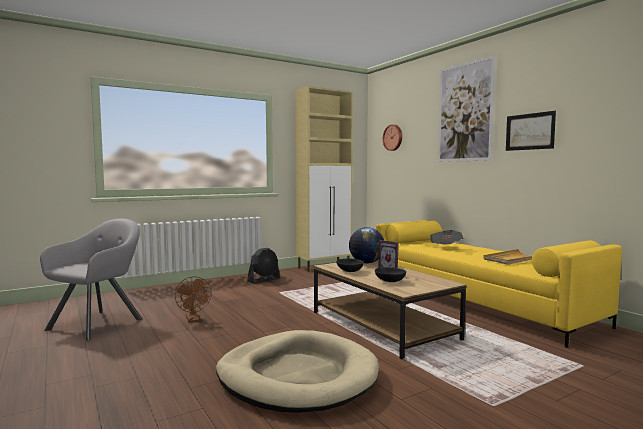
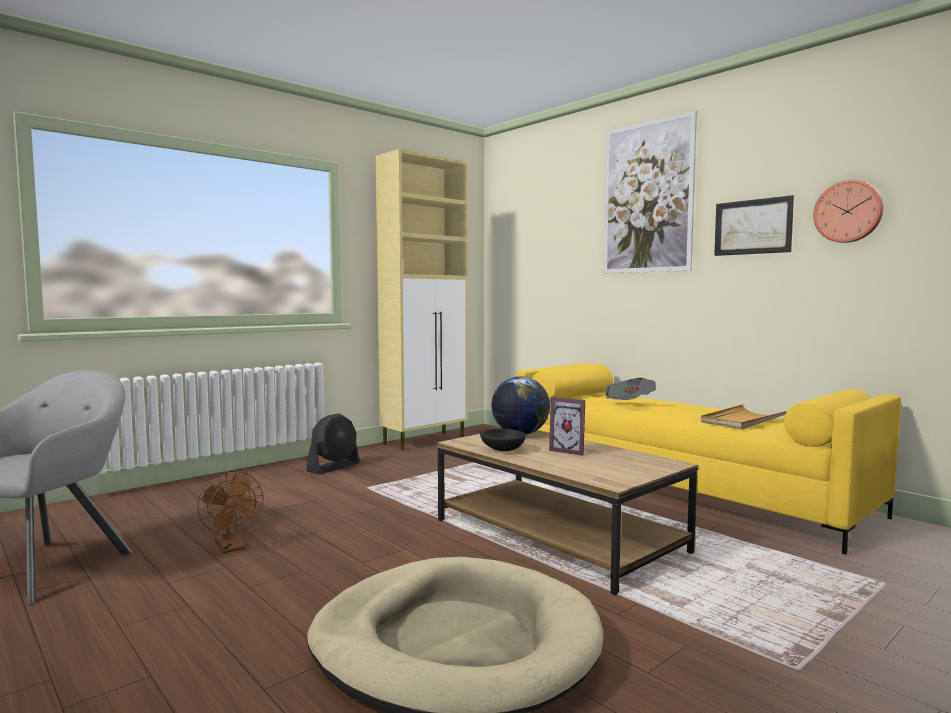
camera: 10 degrees left, 0 degrees up
black bowl [375,267,406,282] -> none
wall clock [383,124,402,151] -> wall clock moved to [814,180,884,243]

